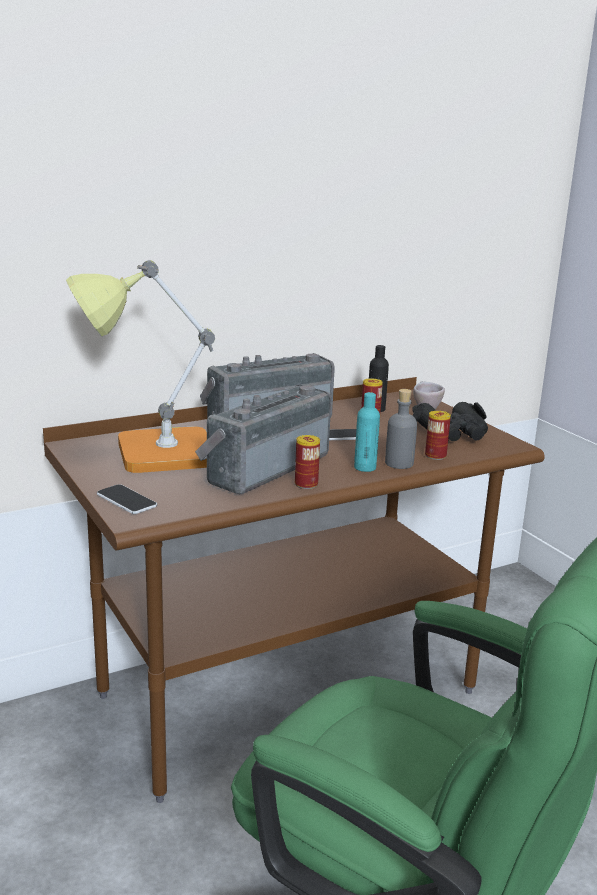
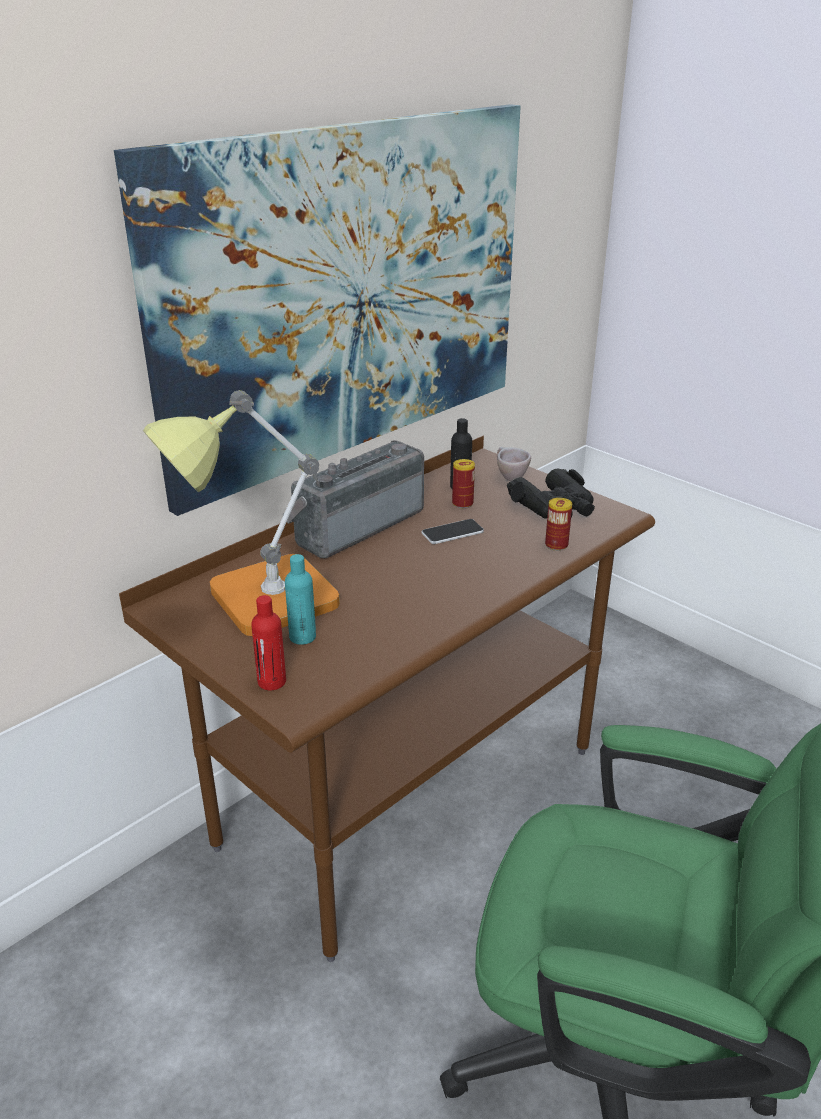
camera: 15 degrees left, 10 degrees up
phone [97,484,157,514] -> red bottle [251,595,286,690]
radio [195,384,331,494] -> none
can [295,435,320,489] -> none
turquoise bottle [354,392,380,472] -> turquoise bottle moved to [285,554,316,645]
grey bottle [385,389,417,469] -> none
none -> picture [114,104,521,516]

